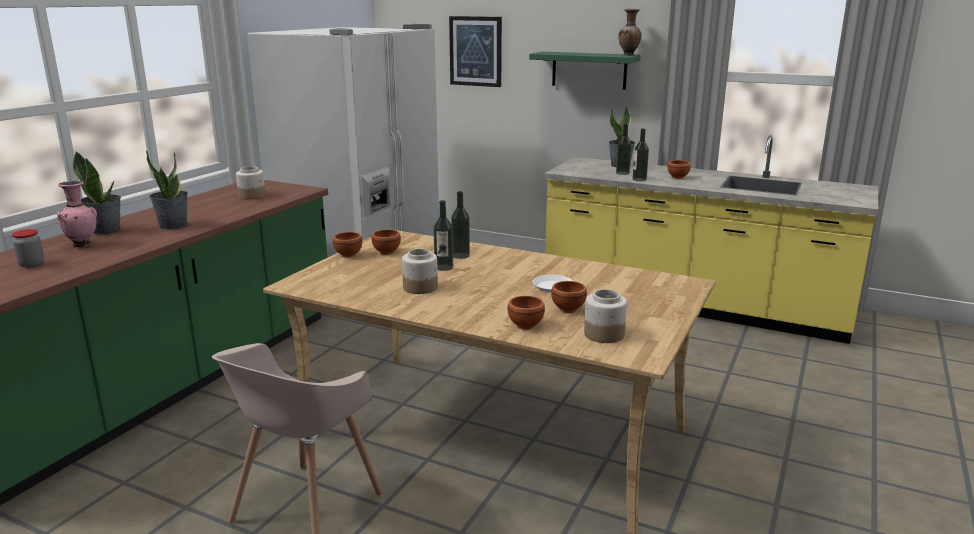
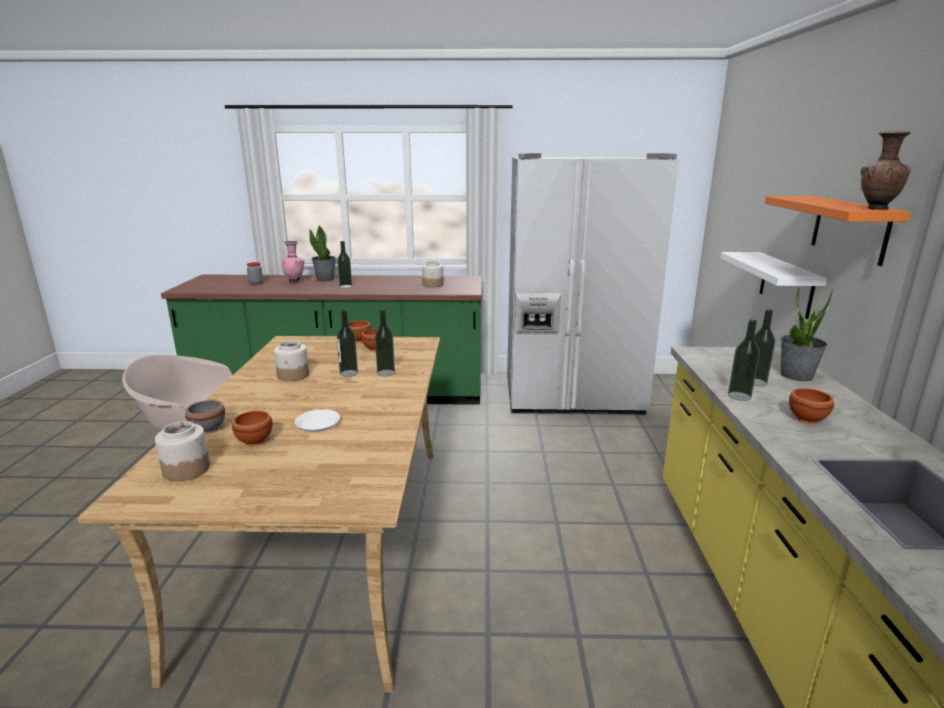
camera: 65 degrees right, 0 degrees up
potted plant [146,150,188,230] -> bottle [337,241,352,288]
picture [449,16,502,87] -> none
brown bowl [507,296,545,330] -> grey bowl [185,400,225,434]
green shelf [529,52,641,90] -> orange shelf [765,196,911,266]
none -> white shelf [721,252,827,319]

